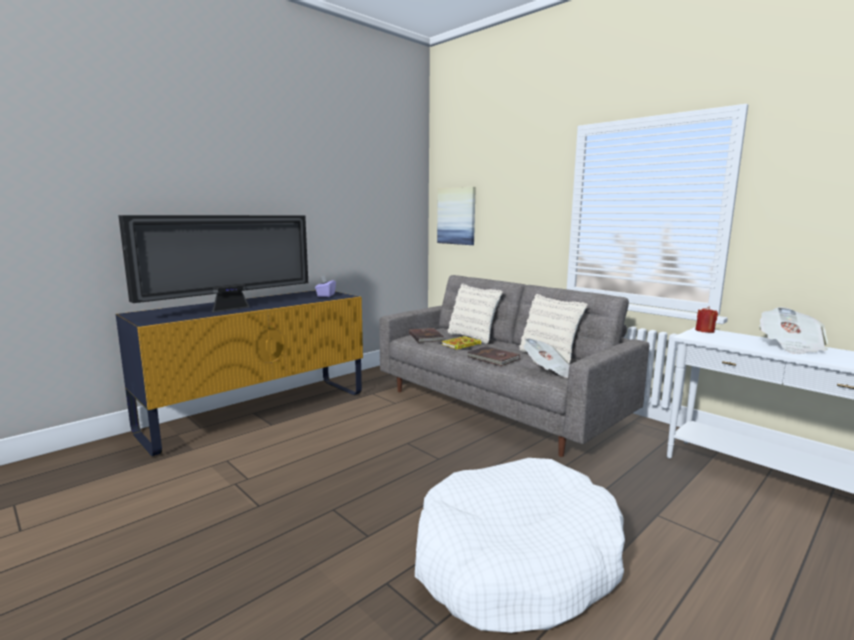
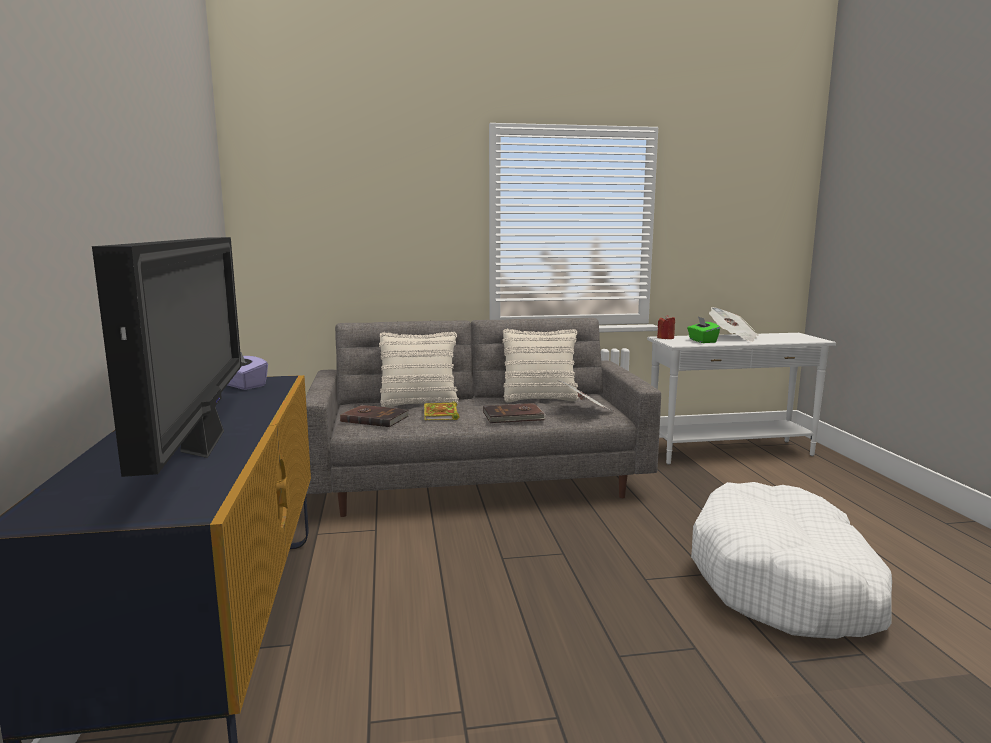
camera: 55 degrees left, 0 degrees up
picture [437,187,476,245] -> none
none -> green tissue box [687,317,720,343]

